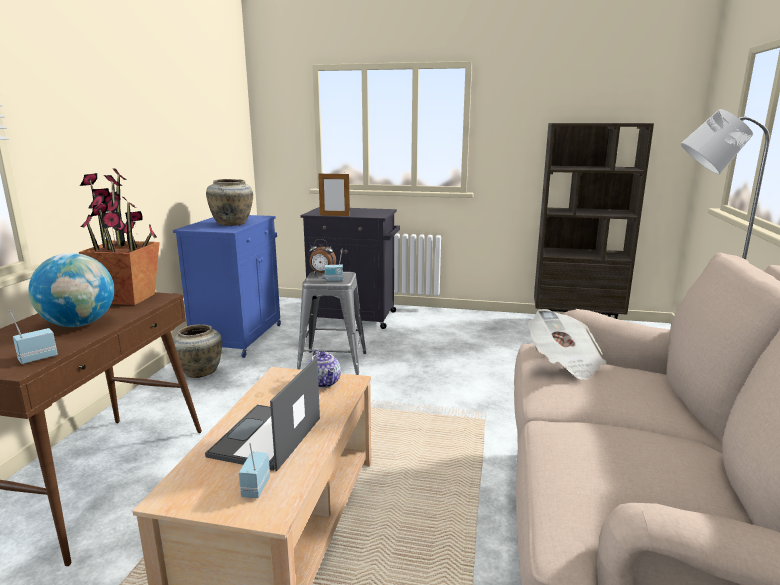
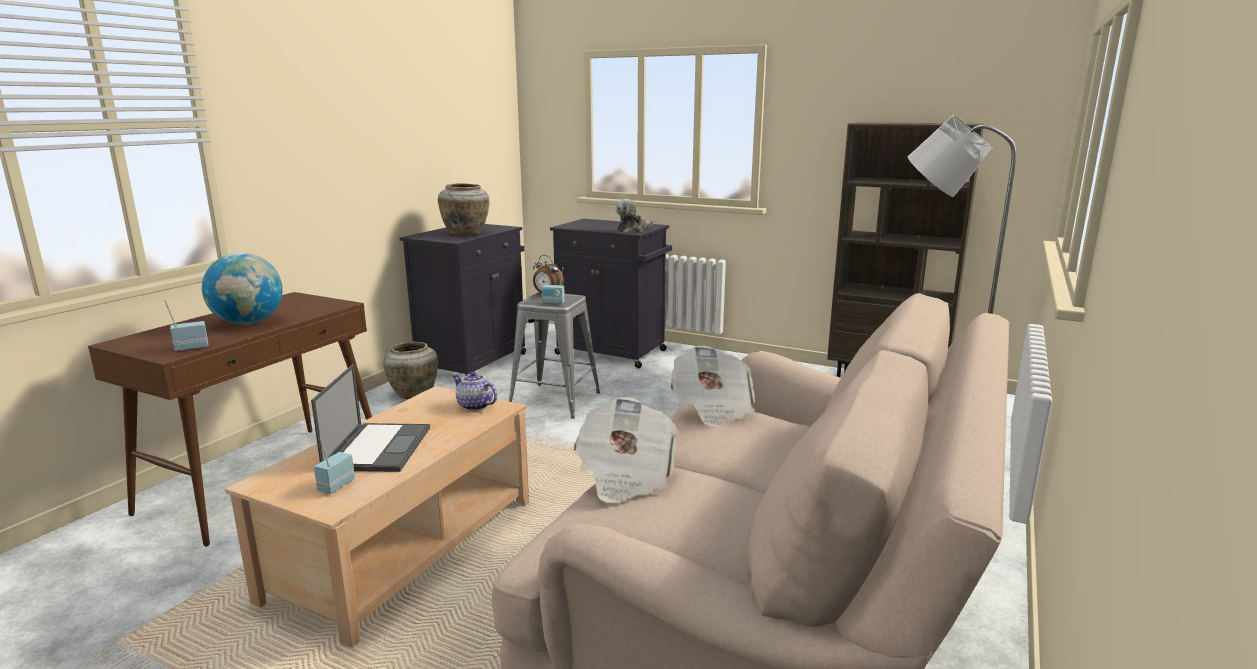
camera: 15 degrees right, 0 degrees up
potted plant [79,168,160,305] -> none
blue cabinet [173,215,281,358] -> black cabinet [400,224,526,376]
laptop [205,357,320,471] -> laptop turned 150 degrees clockwise [311,364,430,472]
teapot [307,349,341,388] -> teapot turned 135 degrees clockwise [452,371,497,411]
picture frame [318,172,350,216] -> none
none -> newspaper [574,397,678,503]
none -> plush toy [616,199,653,233]

